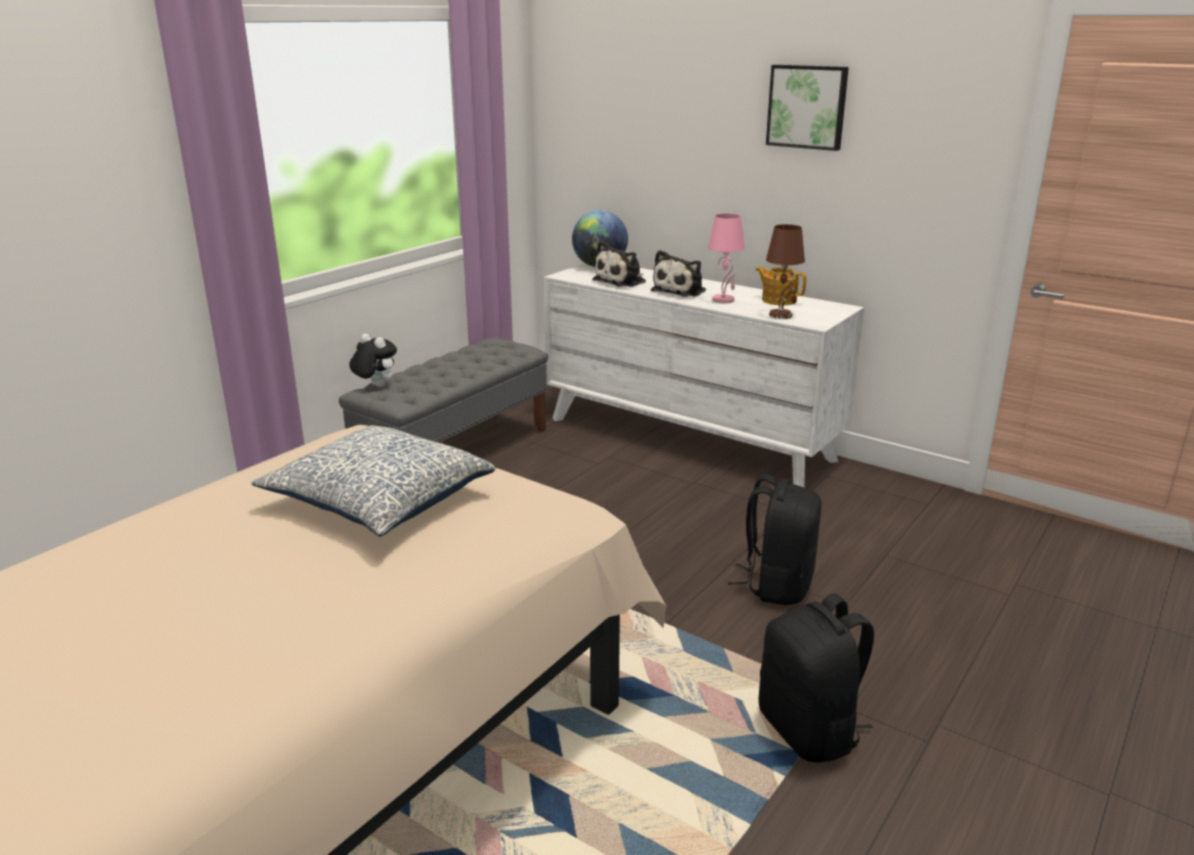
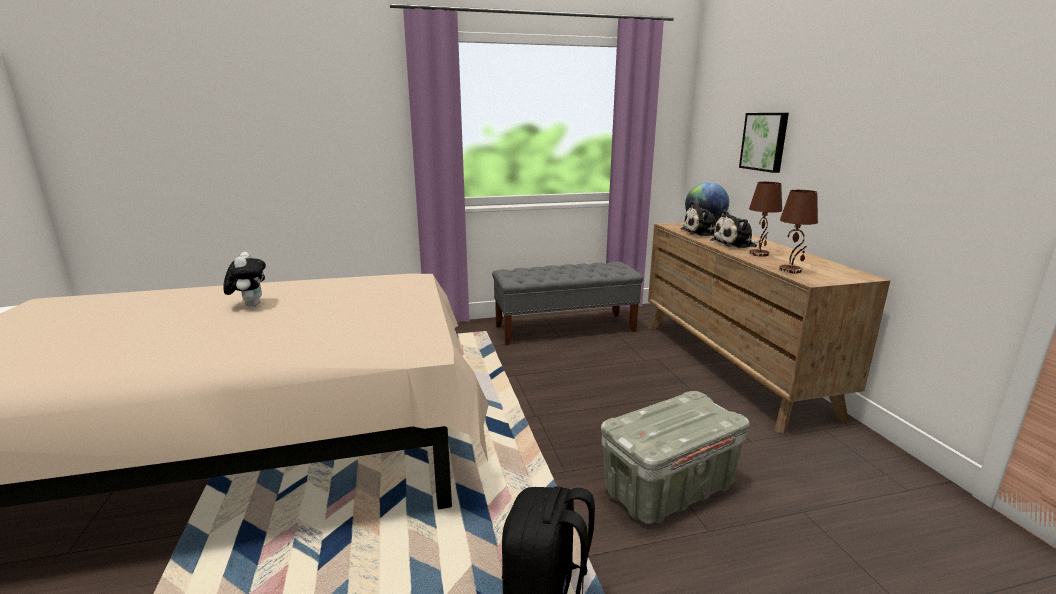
camera: 40 degrees right, 5 degrees down
pillow [252,425,496,537] -> none
plush toy [349,334,397,387] -> plush toy moved to [223,252,266,307]
white dresser [544,263,864,488] -> brown dresser [648,222,890,434]
pink table lamp [708,214,745,303] -> brown table lamp [749,182,782,257]
black backpack [728,474,822,605] -> grey storage box [601,391,749,524]
teapot [755,267,806,305] -> none
picture [766,65,849,151] -> picture moved to [739,113,789,173]

